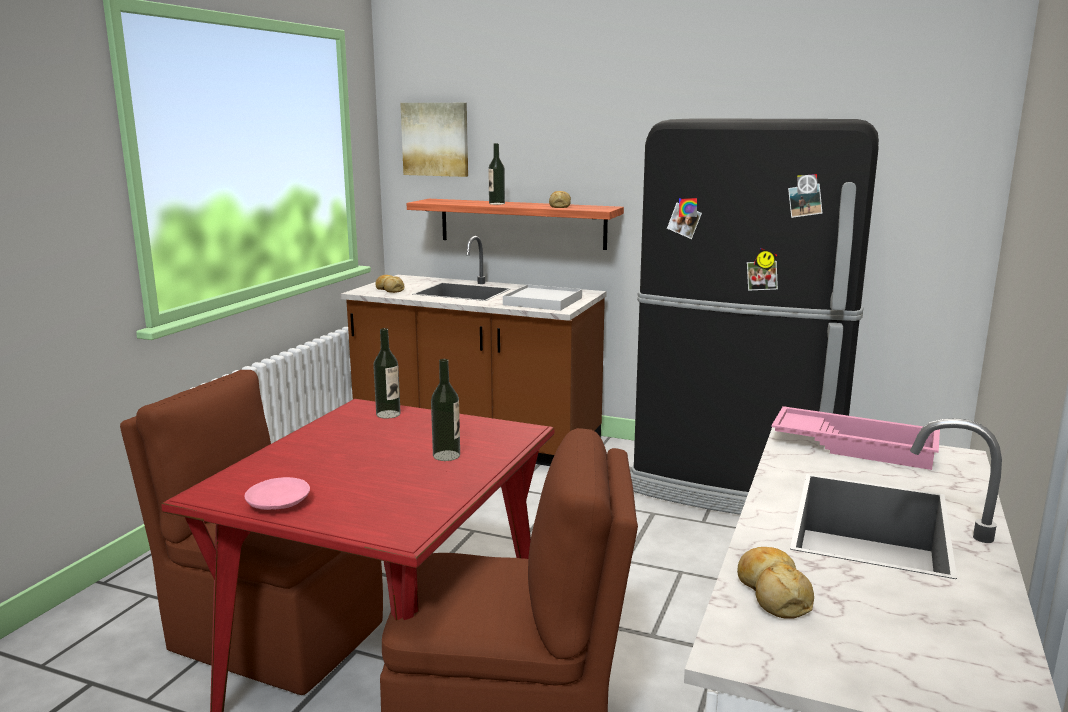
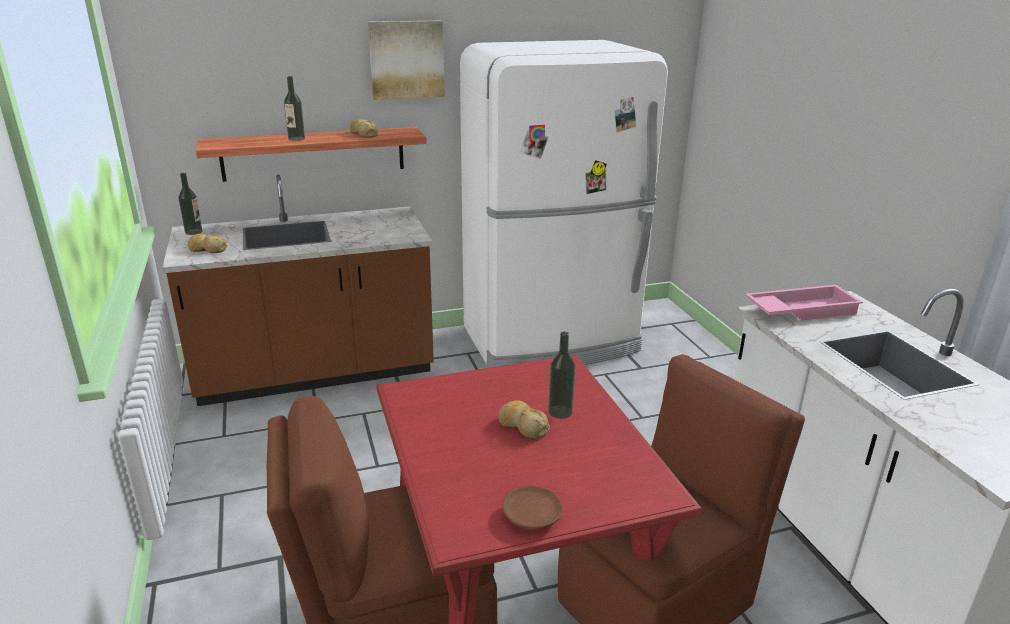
camera: 40 degrees left, 10 degrees up
pink plate [245,477,310,510] -> brown plate [503,486,563,530]
bottle [373,328,401,419] -> bottle moved to [178,173,202,235]
picture [400,103,468,177] -> picture moved to [368,21,444,100]
white tray [503,284,582,311] -> none
black fridge [630,118,879,515] -> white fridge [460,40,668,368]
bread [737,547,814,619] -> bread moved to [498,400,550,439]

